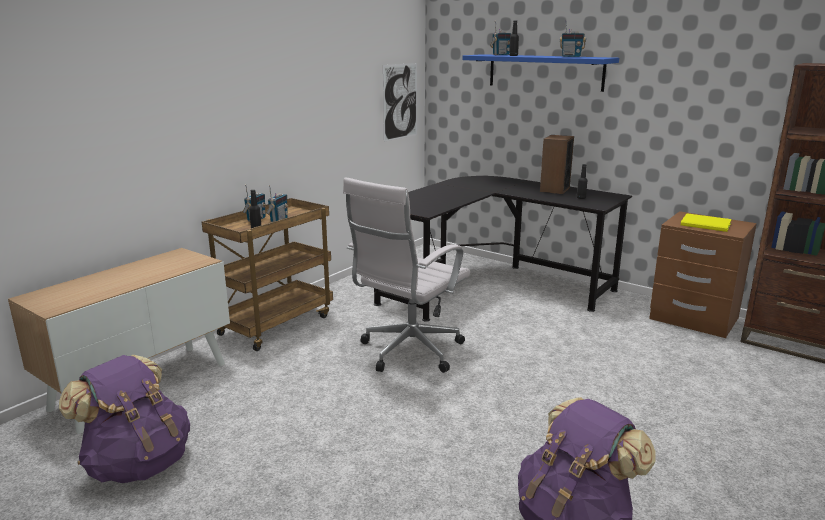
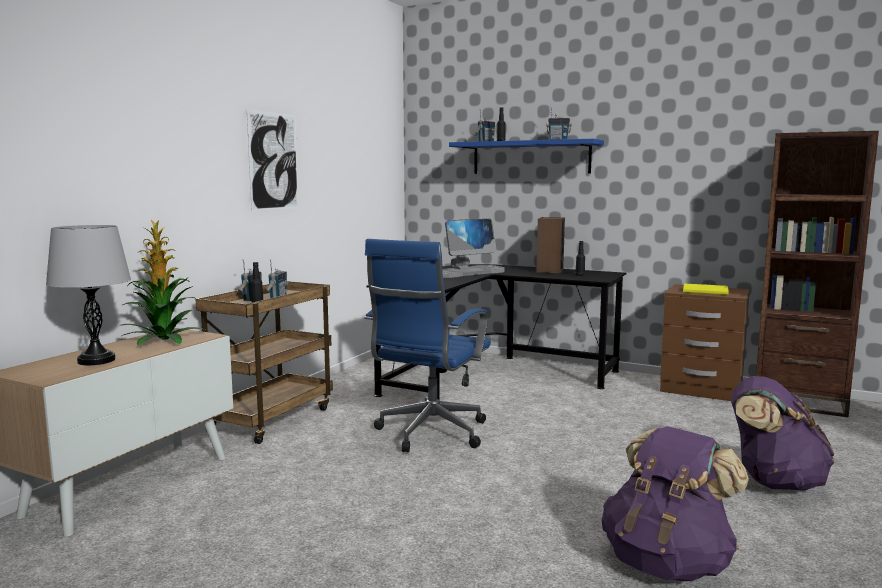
camera: 10 degrees left, 10 degrees down
purple backpack [59,355,190,483] -> purple backpack moved to [731,376,835,490]
white office chair [343,177,470,373] -> blue office chair [364,239,491,452]
picture [383,63,417,142] -> picture moved to [247,109,299,211]
none -> grey table lamp [46,225,131,365]
none -> potted plant [119,220,205,345]
none -> monitor [443,219,505,278]

